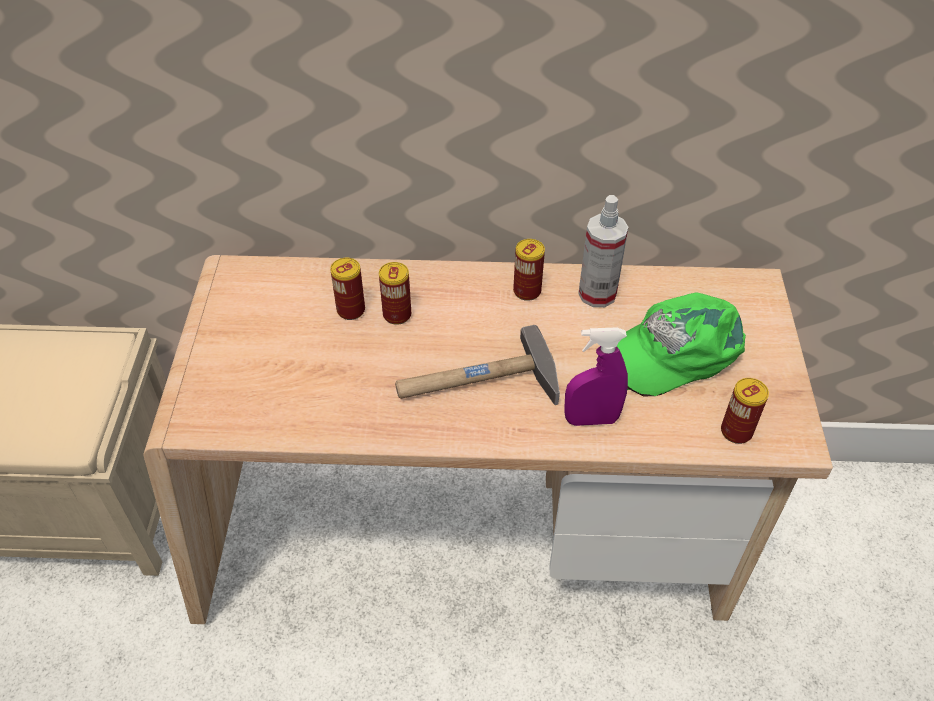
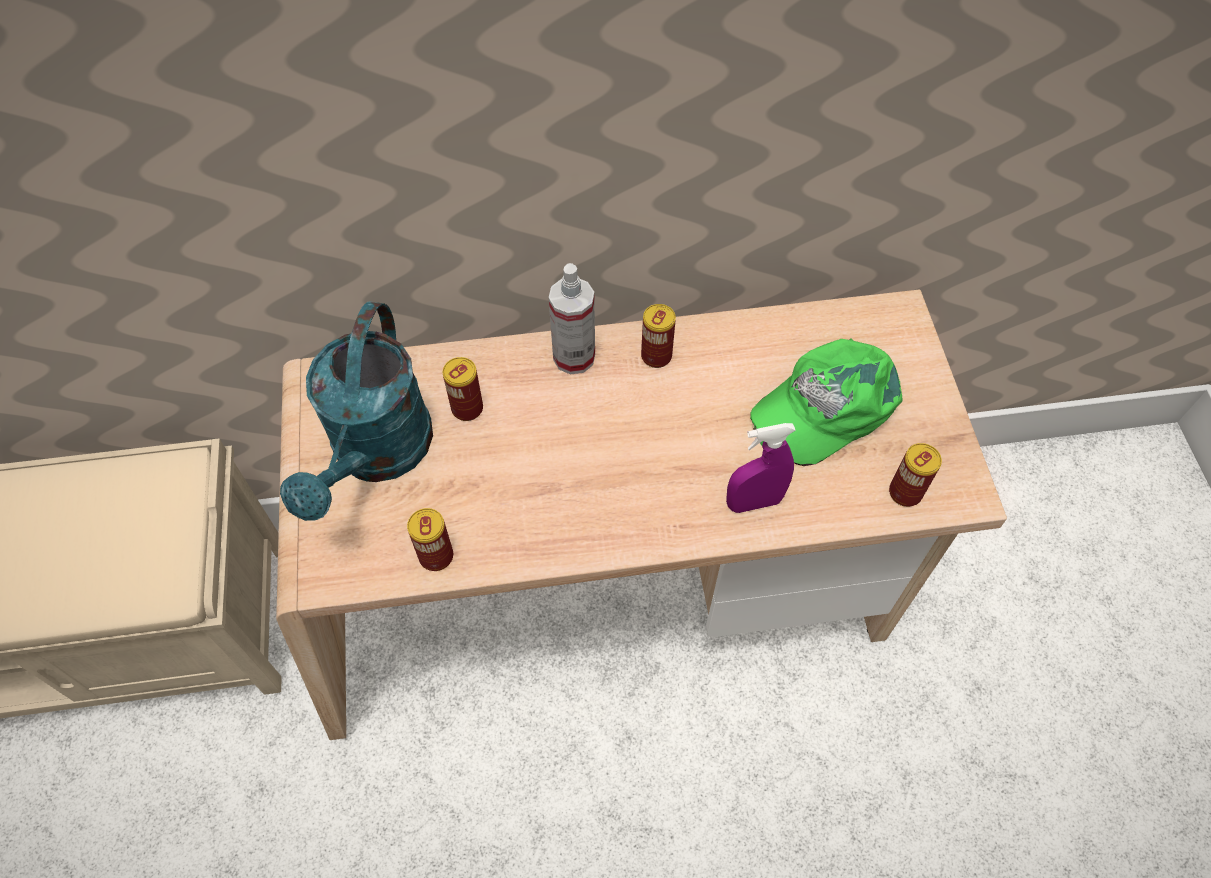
camera: 10 degrees left, 10 degrees up
can [379,262,411,325] -> can moved to [407,508,453,571]
hammer [395,325,560,405] -> none
spray bottle [578,195,628,307] -> spray bottle moved to [549,263,595,375]
none -> turquoise watering can [280,301,433,521]

